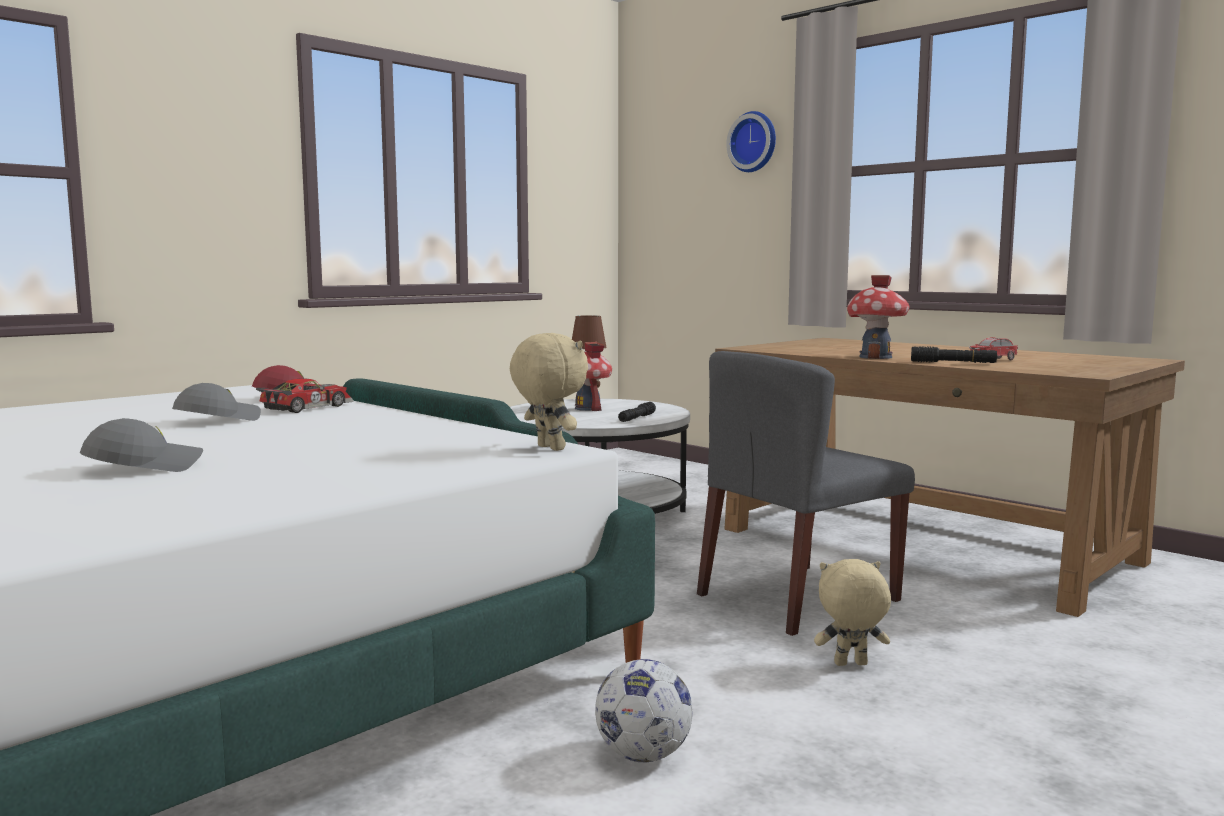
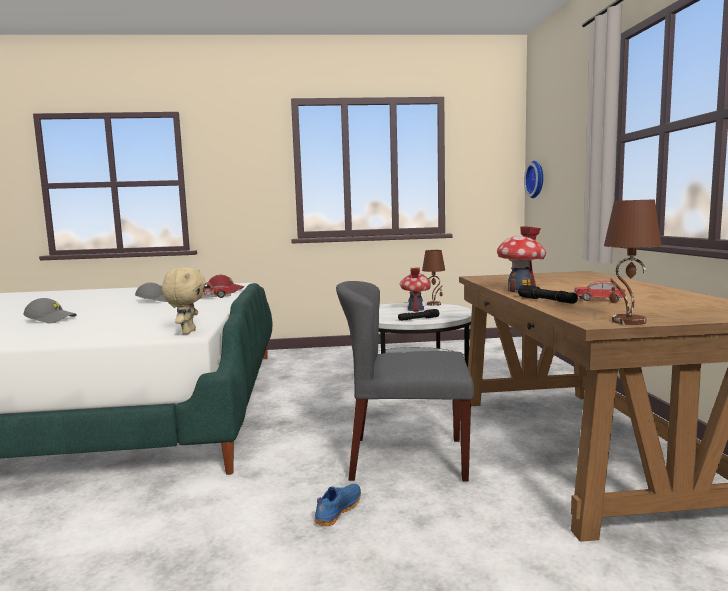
camera: 40 degrees right, 0 degrees up
football [595,659,693,762] -> none
wall clock [726,111,776,172] -> wall clock moved to [524,161,543,198]
beige plush toy [814,559,891,666] -> blue shoe [315,484,361,526]
none -> brown table lamp [604,200,662,325]

